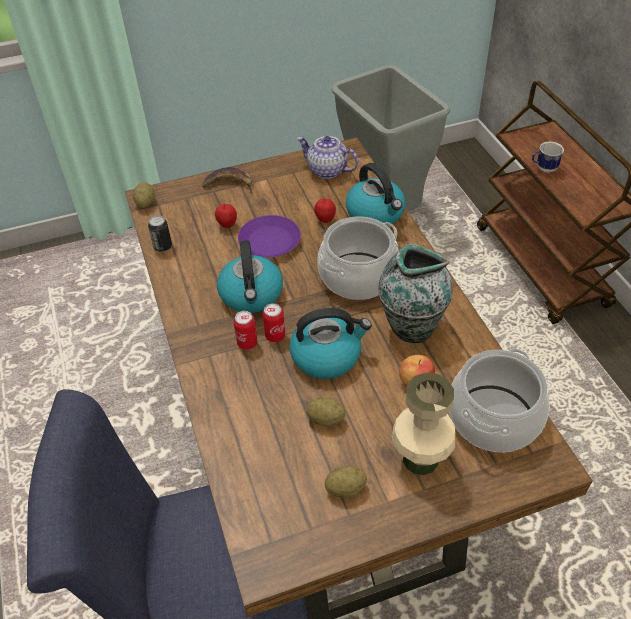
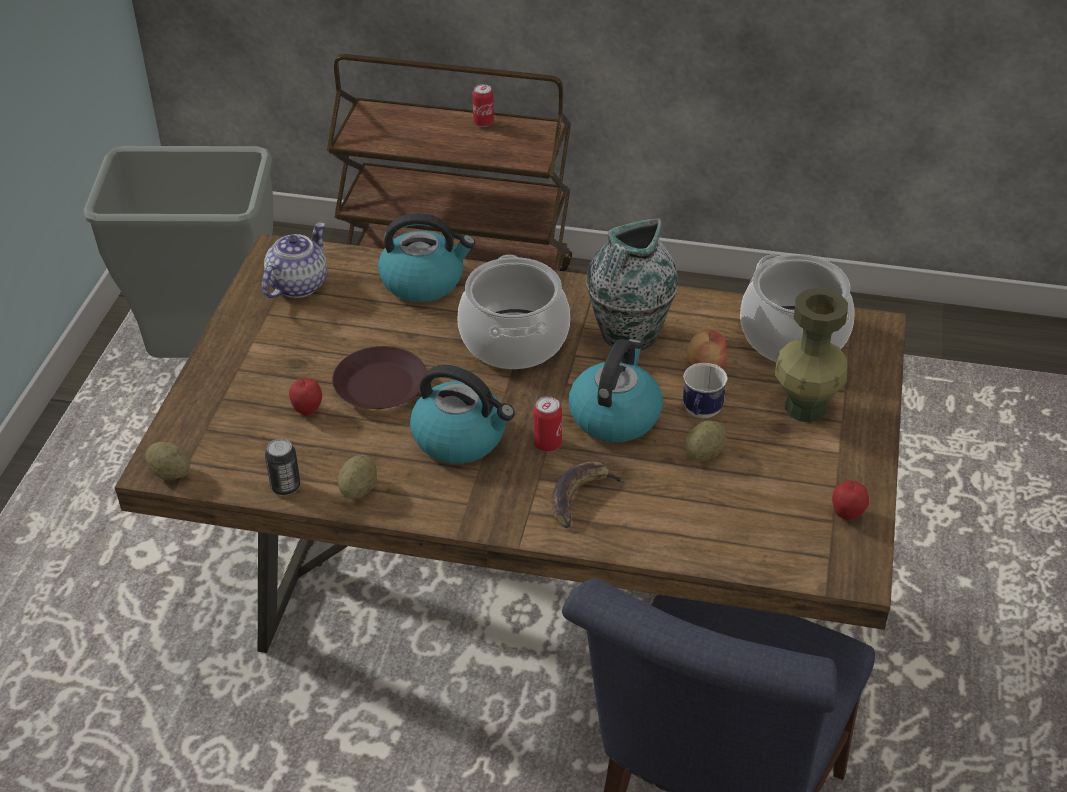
camera: 60 degrees left, 5 degrees down
banana [202,167,253,193] -> banana moved to [552,461,627,528]
can [233,311,257,350] -> can moved to [473,84,494,127]
purple plate [238,215,301,258] -> brown plate [332,346,426,409]
teapot [297,136,359,179] -> teapot turned 150 degrees clockwise [262,223,327,298]
apple [314,197,336,223] -> apple moved to [832,480,869,521]
potato [325,465,367,498] -> potato moved to [338,455,377,499]
beige vase [392,373,456,475] -> green vase [775,288,848,423]
mug [532,142,564,172] -> mug moved to [683,363,728,418]

